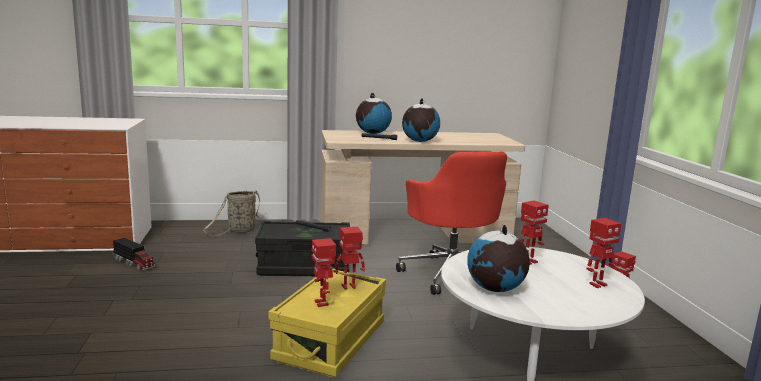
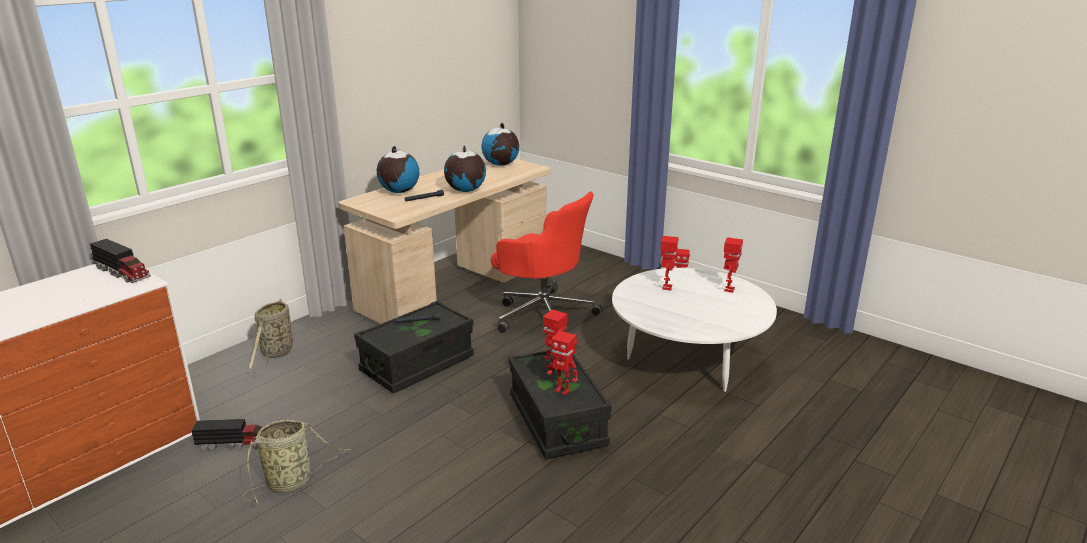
camera: 40 degrees left, 10 degrees up
yellow storage box [268,268,386,377] -> black storage box [508,350,612,459]
globe [467,225,530,292] -> globe moved to [481,123,519,166]
none -> toy truck [90,239,151,283]
none -> basket [242,420,351,504]

